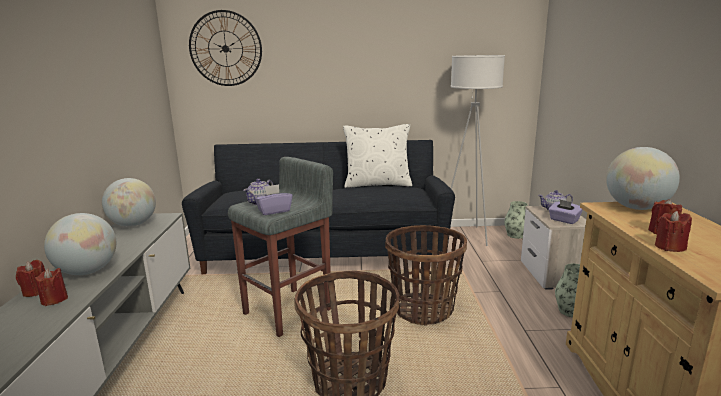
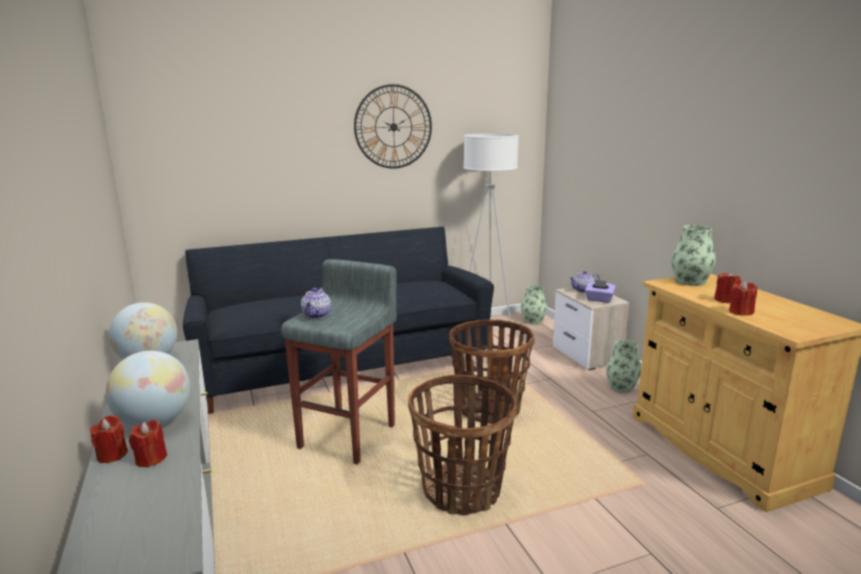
camera: 20 degrees left, 0 degrees up
wall clock [189,10,262,86] -> wall clock moved to [354,84,432,168]
purple tissue box [255,184,292,215] -> none
white pillow [343,124,412,188] -> none
globe [606,147,680,210] -> vase [671,225,716,286]

